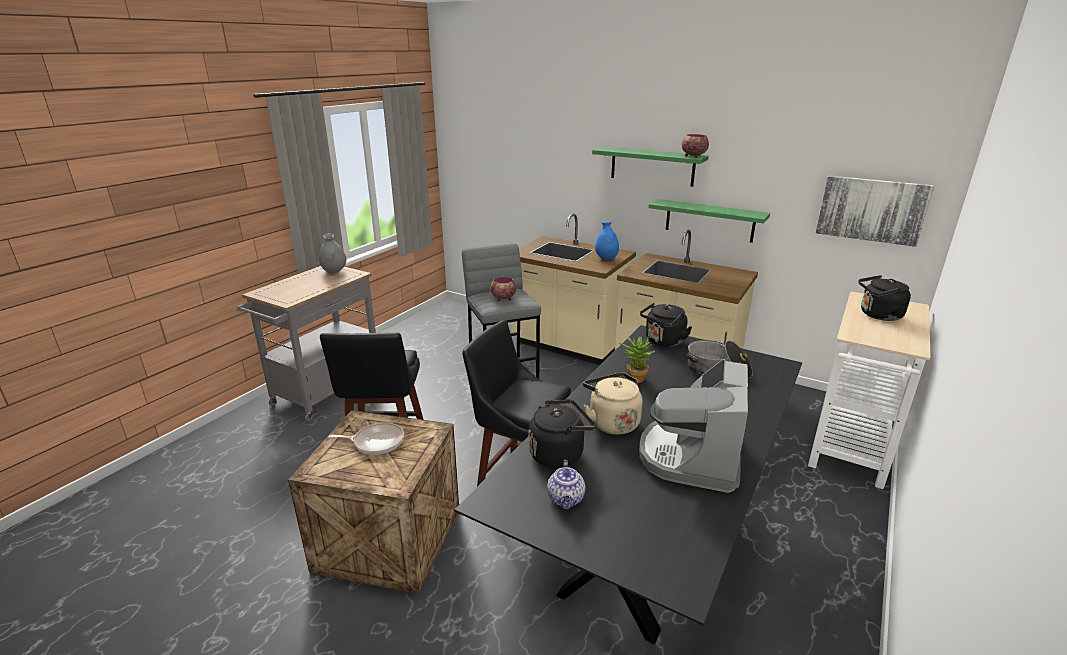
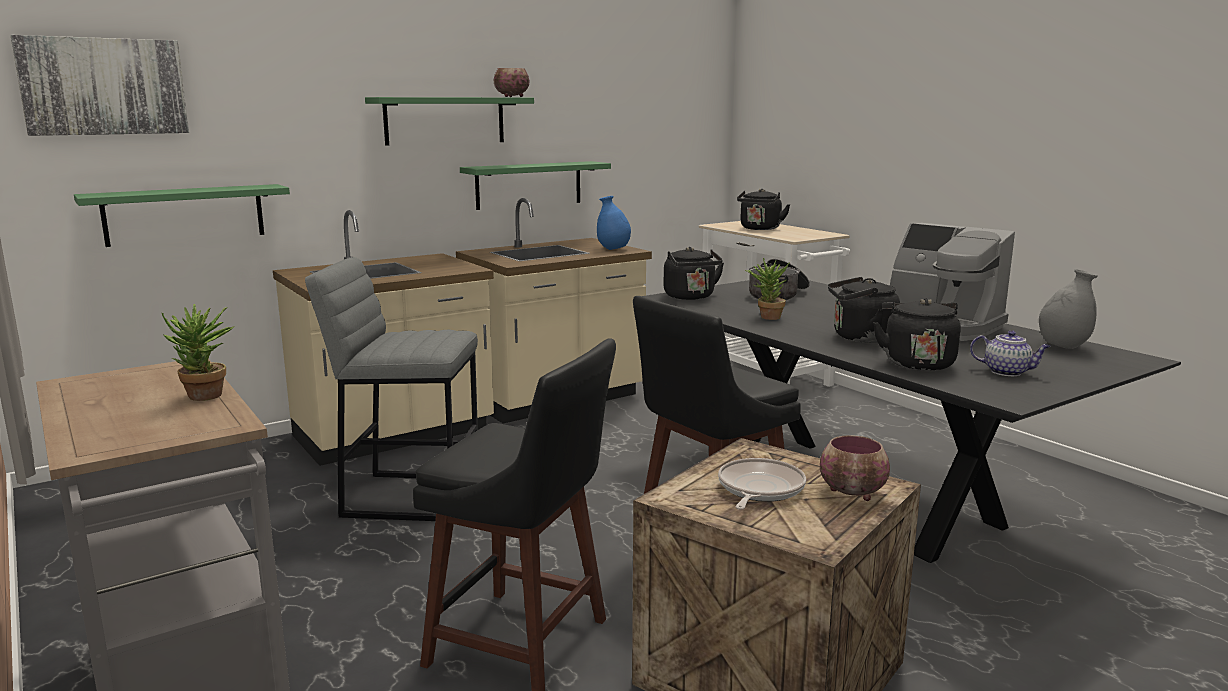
camera: 65 degrees left, 10 degrees down
grey vase [319,233,346,273] -> grey vase moved to [1039,269,1098,349]
bowl [490,277,516,301] -> bowl moved to [820,435,890,501]
beige kettle [583,372,642,435] -> black kettle [828,277,900,343]
blue vase [595,222,619,259] -> blue vase moved to [597,196,631,250]
picture [816,176,934,247] -> picture moved to [11,35,189,136]
none -> green shelf [74,184,290,247]
none -> potted plant [161,304,235,401]

